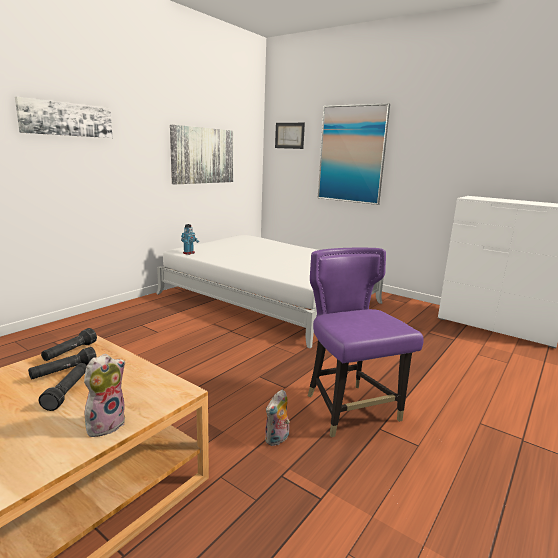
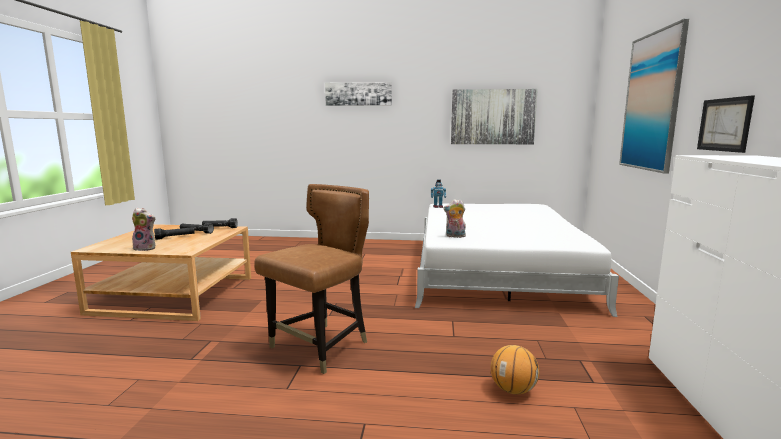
camera: 60 degrees right, 5 degrees down
plush toy [265,390,290,446] -> plush toy moved to [443,199,466,238]
picture [275,123,305,149] -> picture moved to [697,95,755,153]
purple chair [308,248,424,437] -> brown chair [254,184,369,374]
none -> basketball [491,345,539,394]

